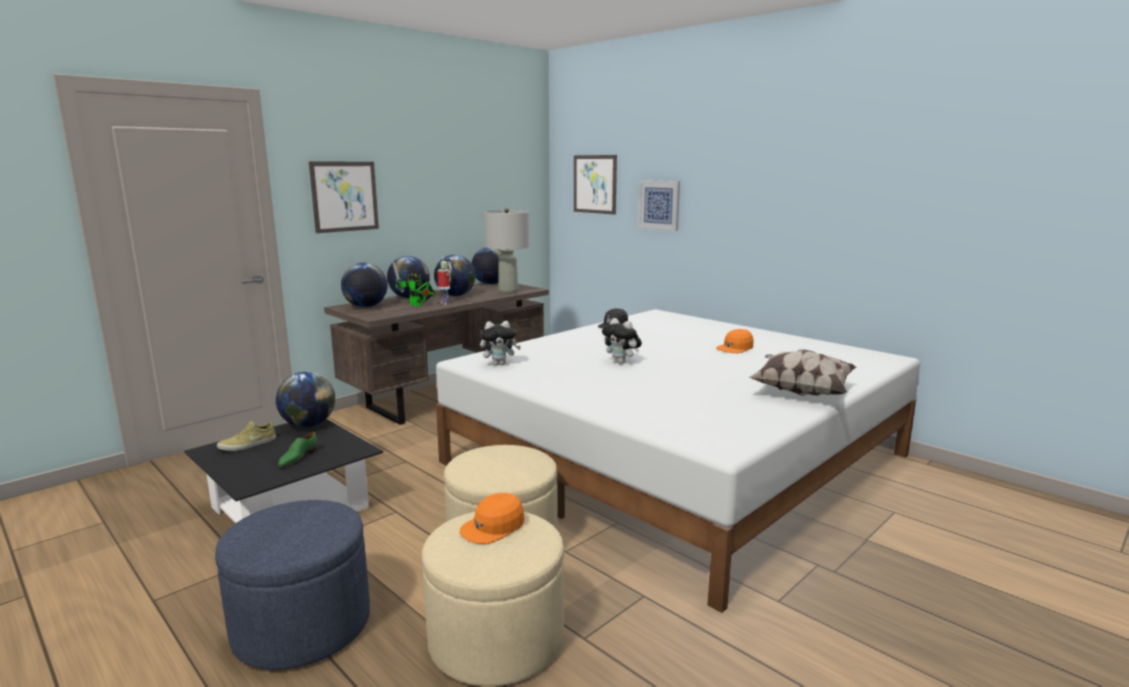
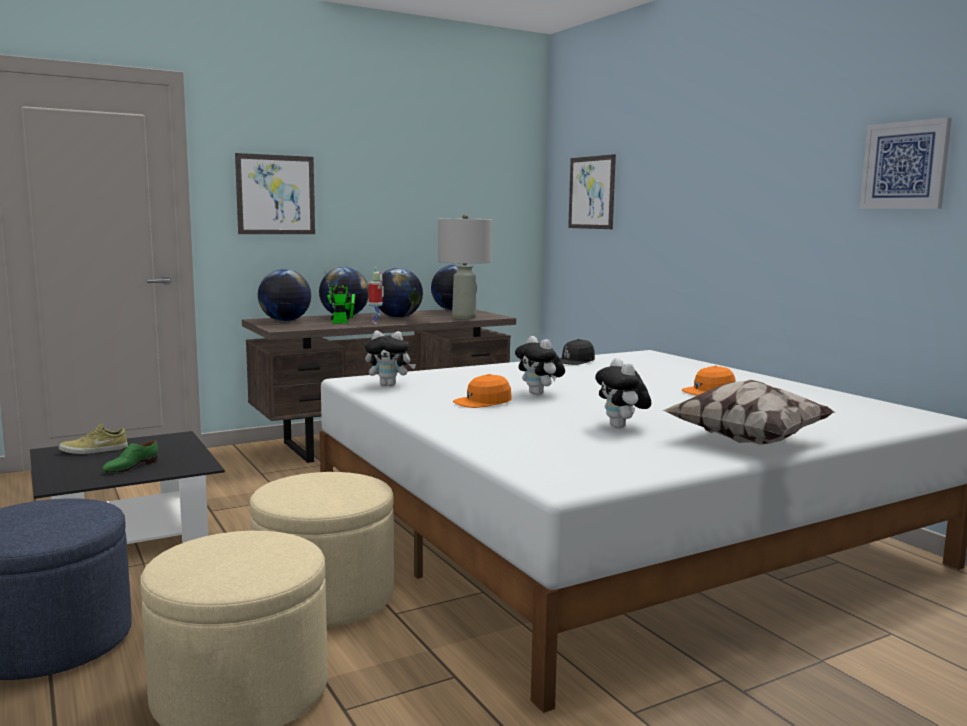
camera: 15 degrees right, 5 degrees down
globe [276,372,335,427] -> none
toy robot [393,262,435,306] -> toy robot turned 75 degrees counterclockwise [325,272,355,323]
orange cap [459,493,525,544] -> orange cap moved to [453,374,512,408]
picture [638,180,680,231] -> picture moved to [859,117,952,209]
none -> plush toy [595,358,651,429]

